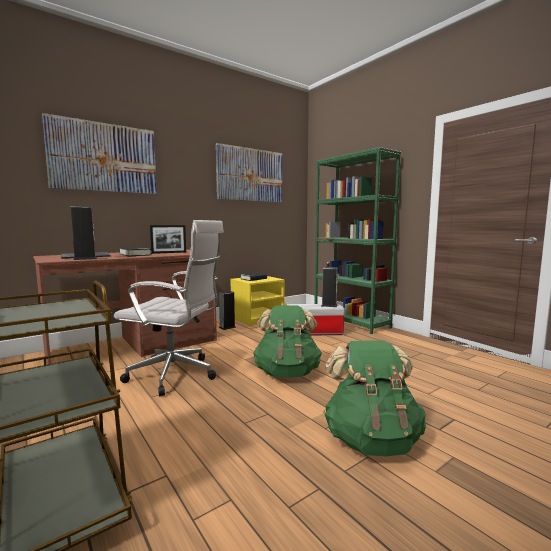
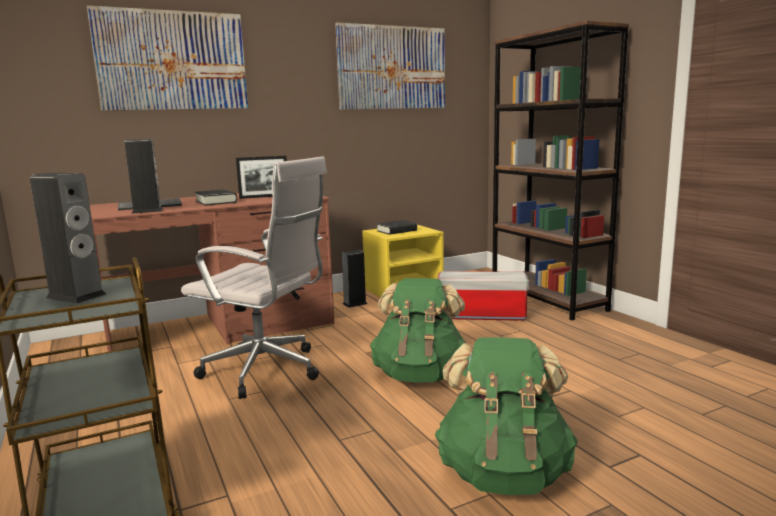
camera: 10 degrees right, 5 degrees up
green bookcase [314,147,401,334] -> brown bookcase [492,20,630,320]
speaker [322,267,338,307] -> speaker moved to [30,173,107,304]

